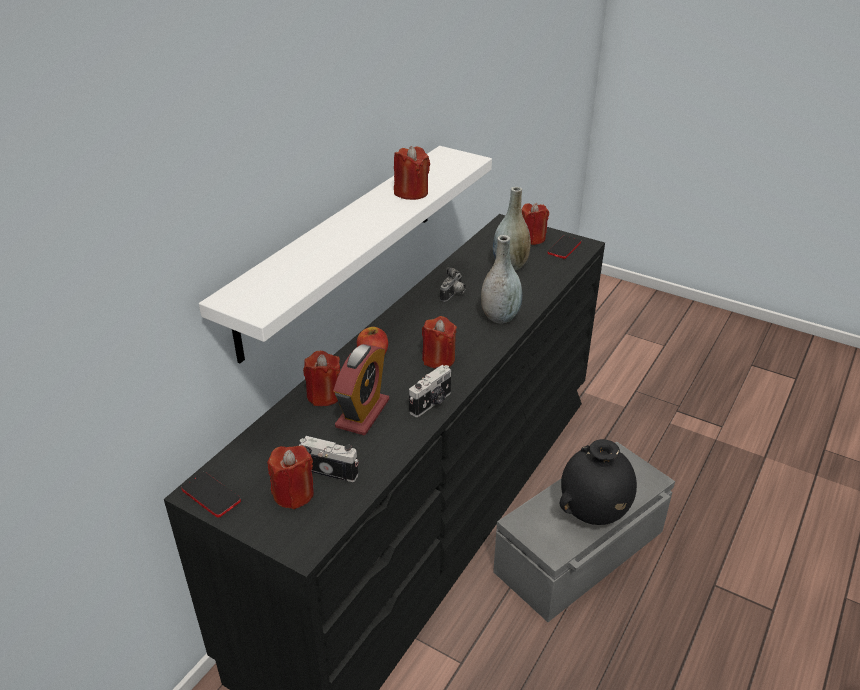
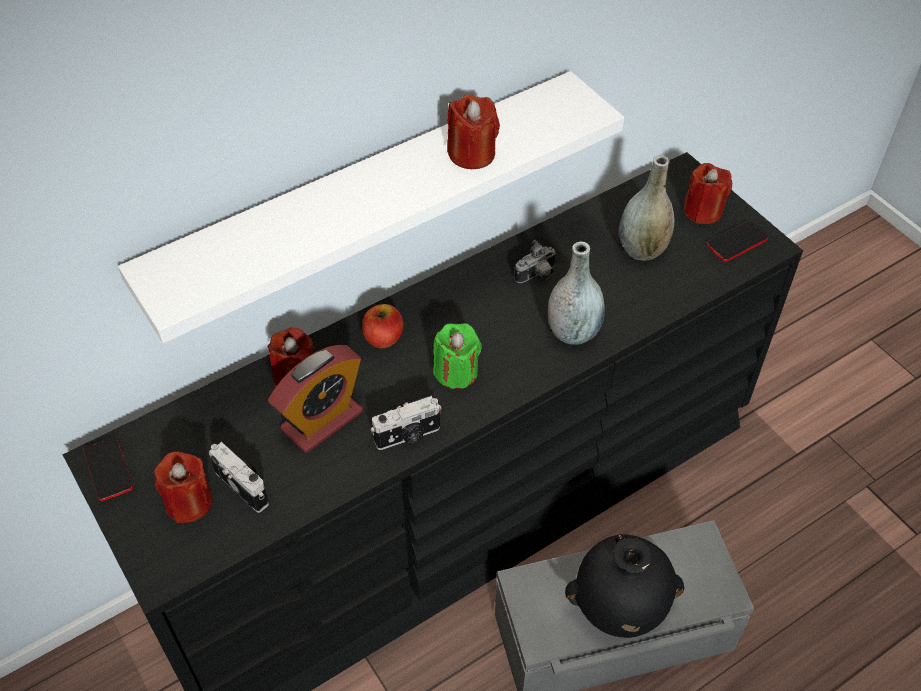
camera: 25 degrees right, 15 degrees up
red candle [422,316,457,369] -> green candle [433,323,482,389]

